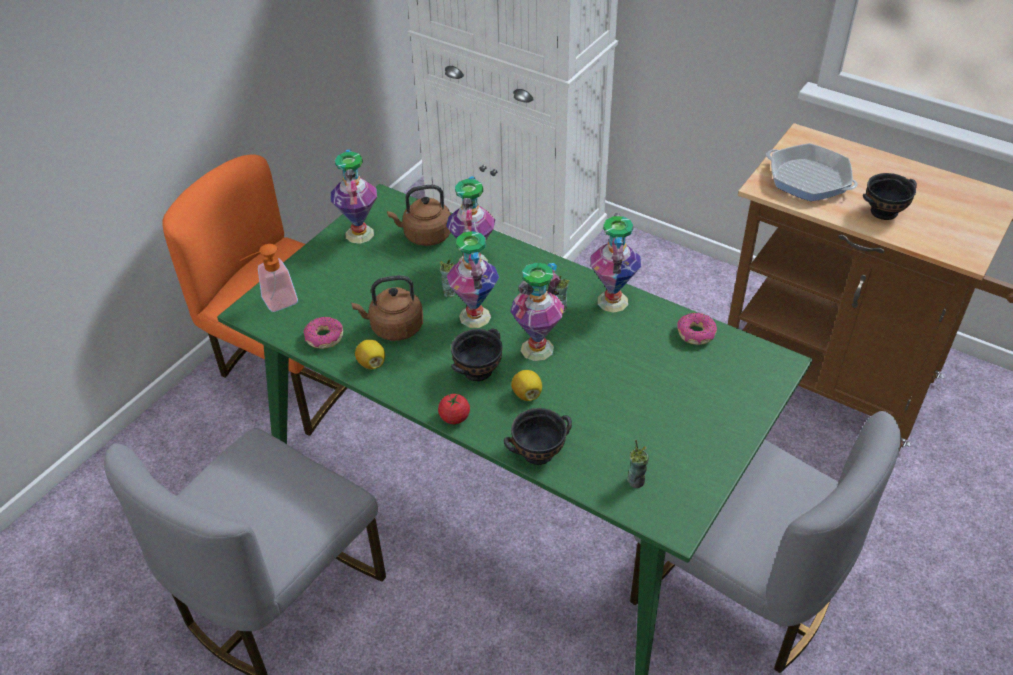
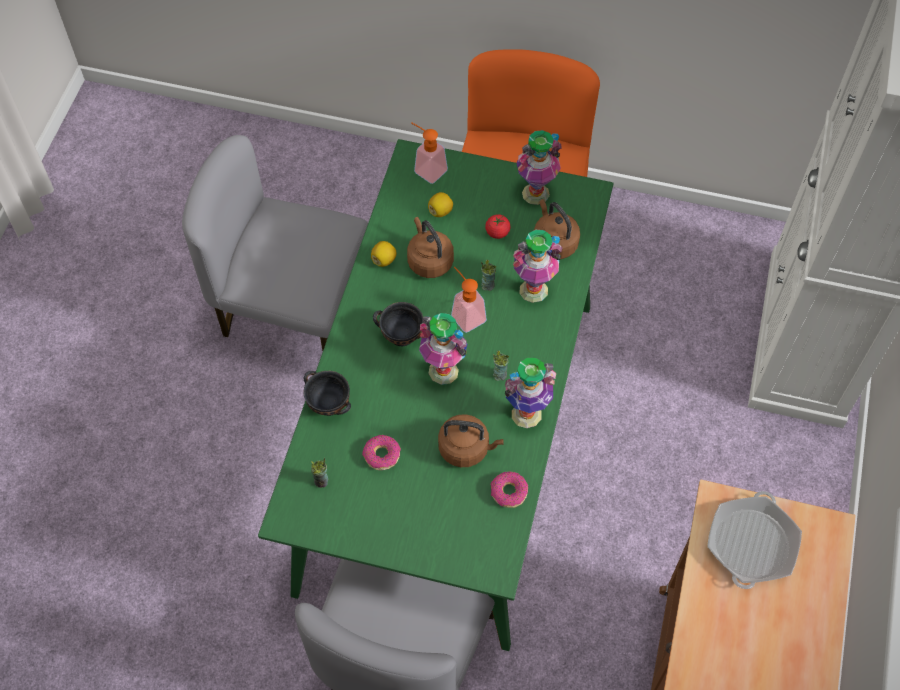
camera: 70 degrees right, 15 degrees up
donut [304,317,343,349] -> donut moved to [362,435,401,470]
tomato [438,394,470,424] -> tomato moved to [485,214,510,239]
vase [447,229,499,328] -> soap dispenser [451,267,487,333]
lemon [511,370,542,401] -> lemon moved to [428,192,453,217]
black bowl [863,173,917,220] -> none
none -> brown kettle [438,414,504,467]

